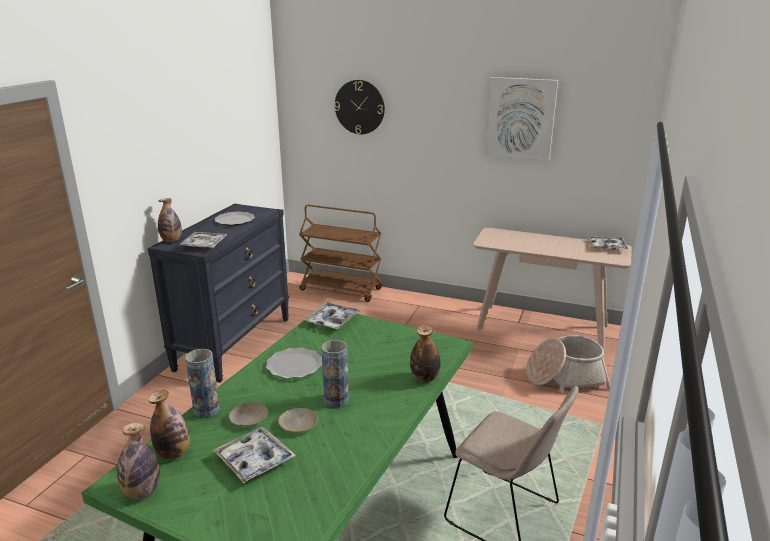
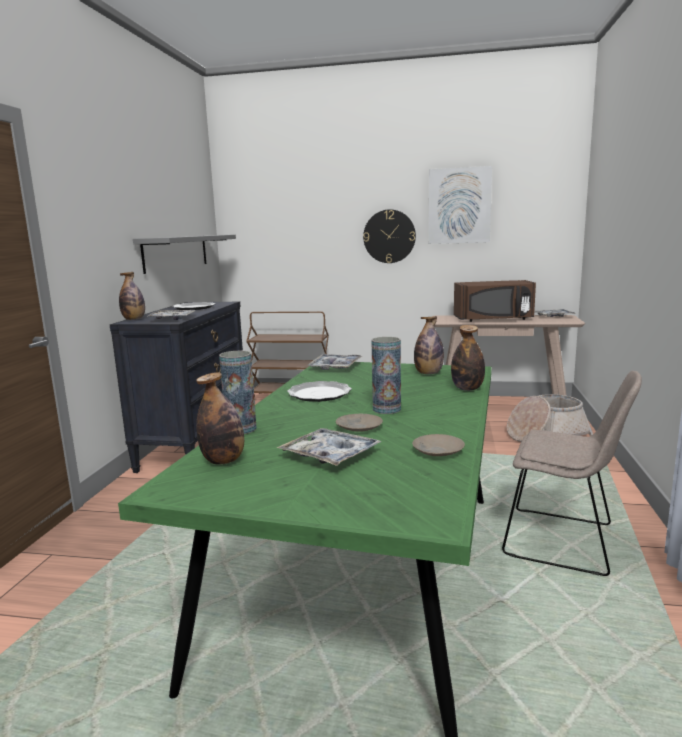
camera: 10 degrees left, 10 degrees down
bottle [117,423,160,499] -> bottle moved to [414,316,444,374]
beige plate [229,402,268,426] -> beige plate moved to [412,434,465,456]
wall clock [334,80,385,134] -> wall clock moved to [363,209,416,263]
none -> grey shelf [133,235,236,274]
none -> brown microwave [454,280,536,322]

